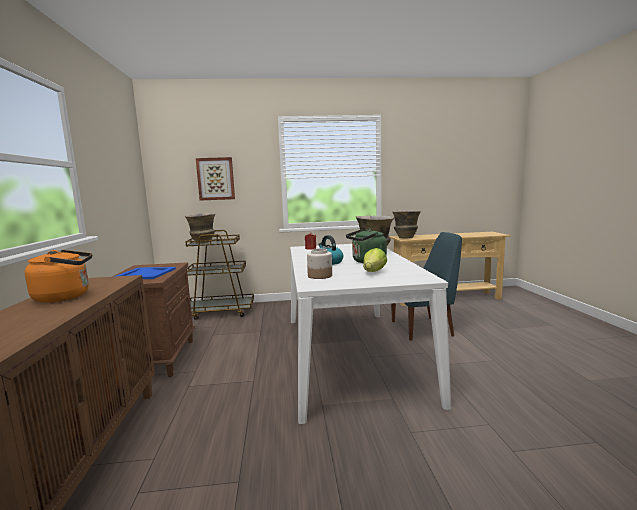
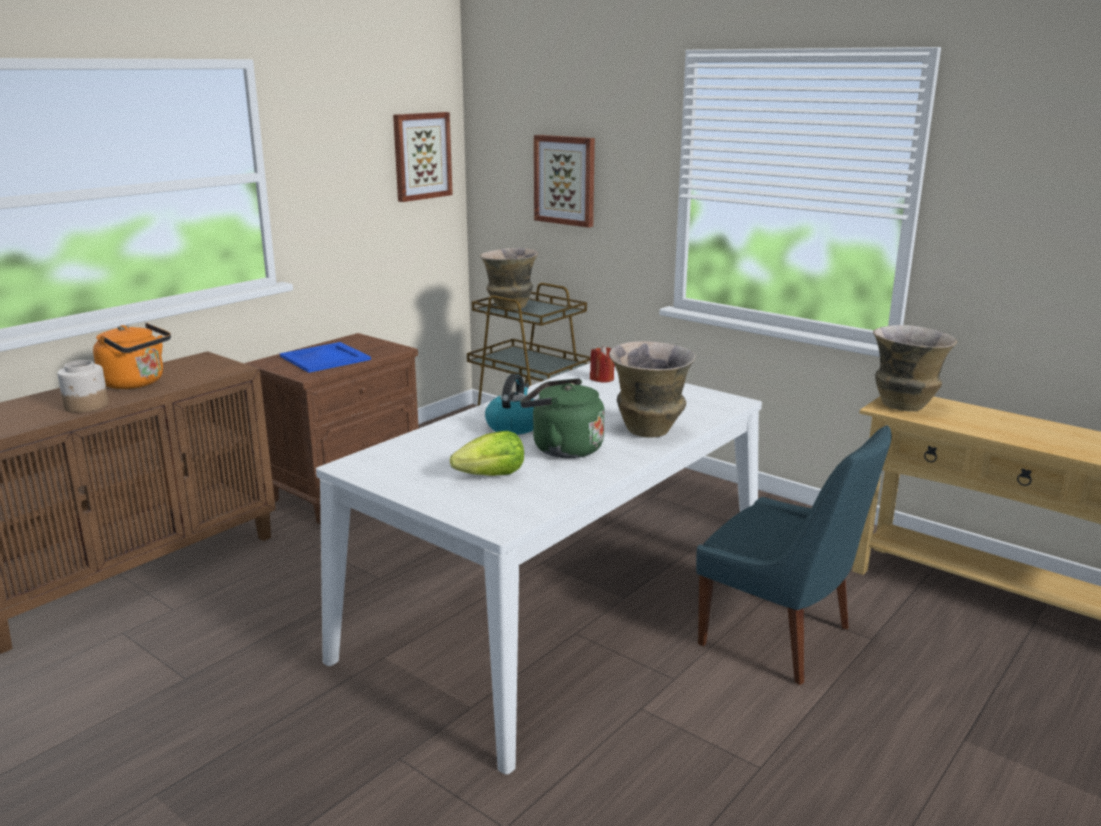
camera: 45 degrees right, 10 degrees up
jar [307,248,332,279] -> jar moved to [57,360,109,413]
none -> picture [393,112,453,202]

